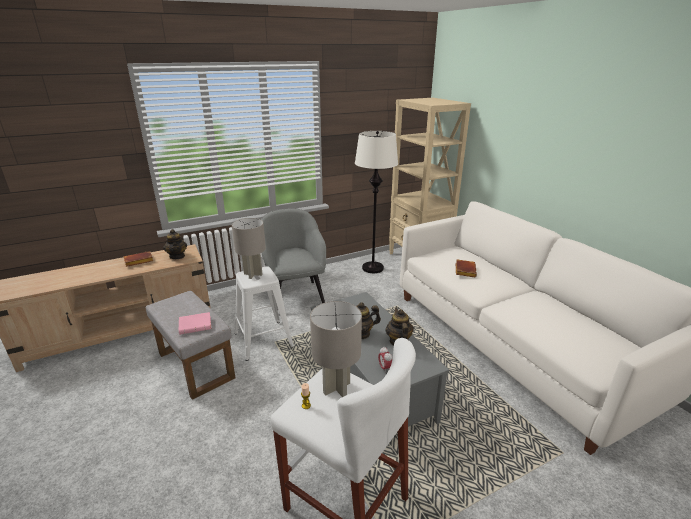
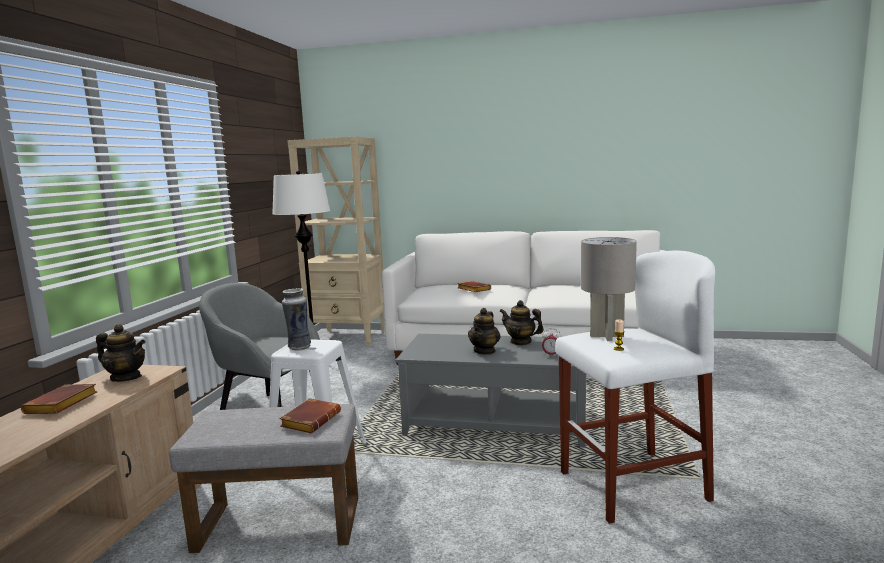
camera: 50 degrees left, 15 degrees down
pink book [179,312,211,335] -> brown book [280,398,341,433]
grey table lamp [232,218,266,279] -> vase [282,288,311,350]

